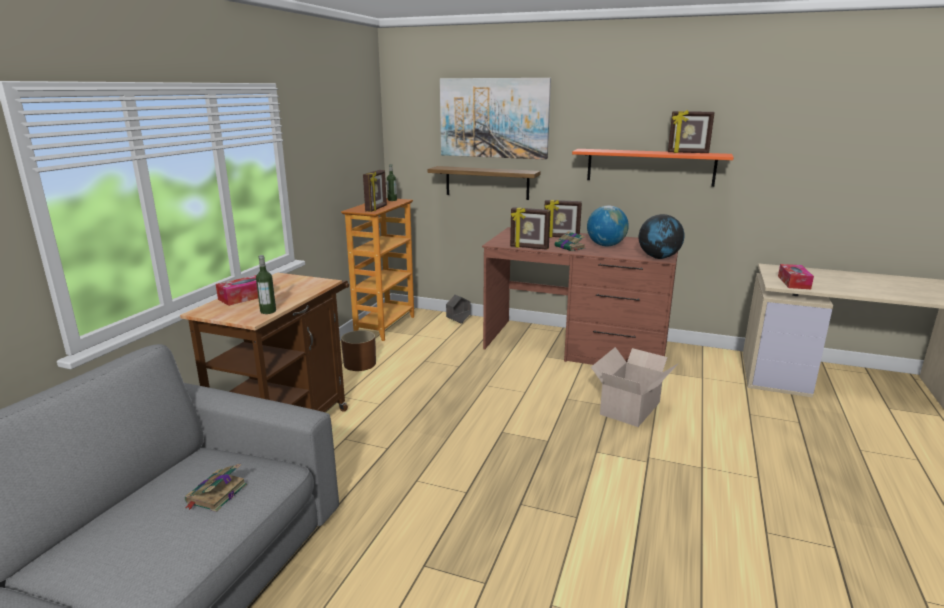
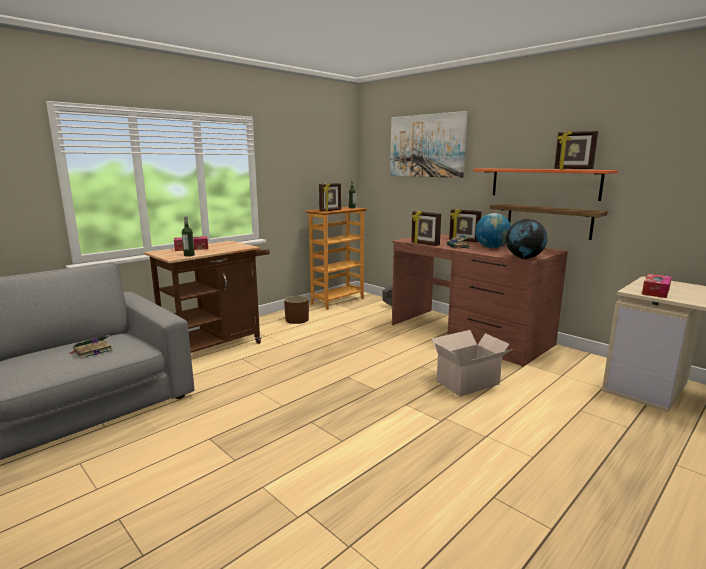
camera: 25 degrees right, 5 degrees down
shelf [428,166,541,200] -> shelf moved to [490,204,608,240]

